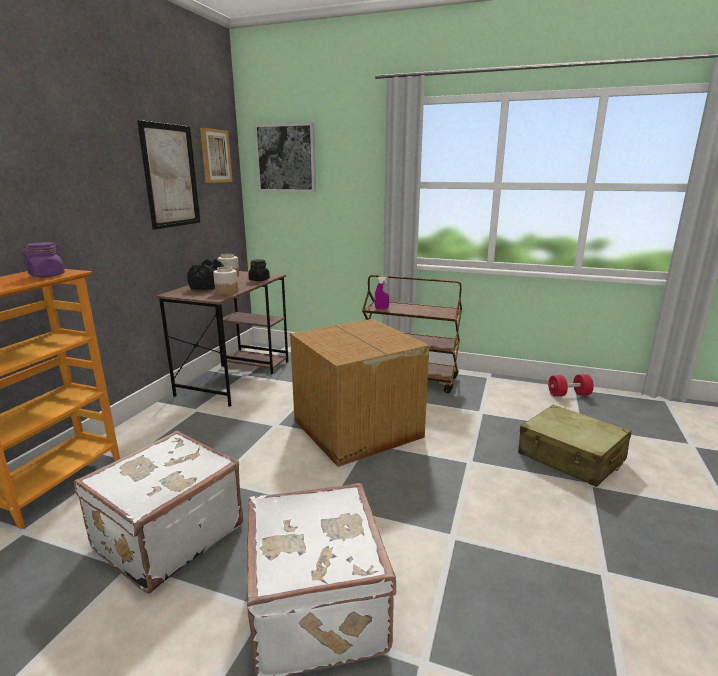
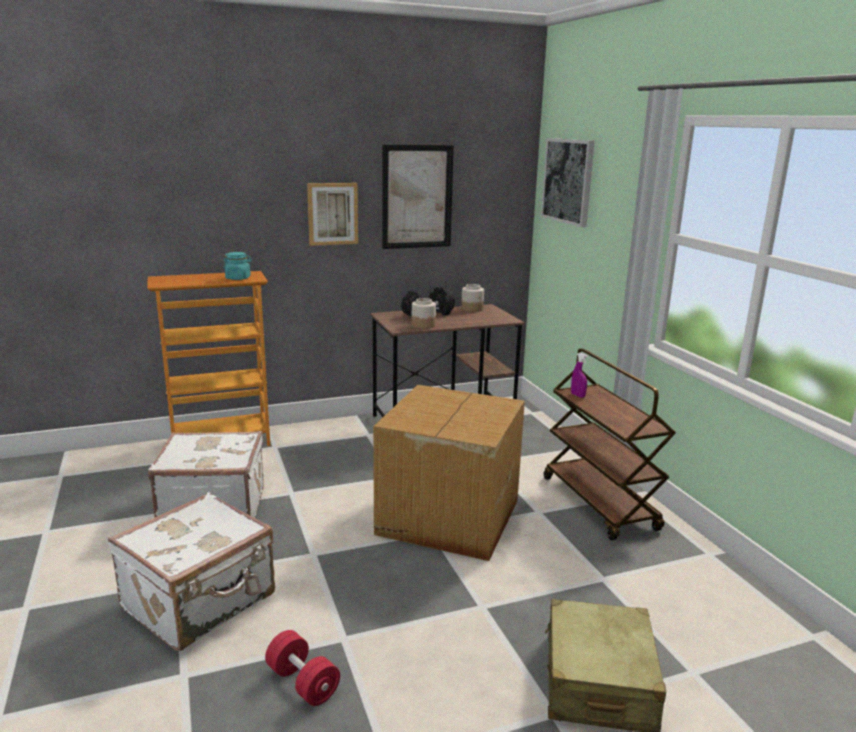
camera: 50 degrees right, 0 degrees up
purple jar [22,242,65,277] -> turquoise jar [223,252,252,280]
picture [200,128,233,183] -> picture moved to [307,183,358,246]
black jar [248,259,270,281] -> none
red dumbbell [548,374,594,397] -> red dumbbell moved to [265,630,340,706]

